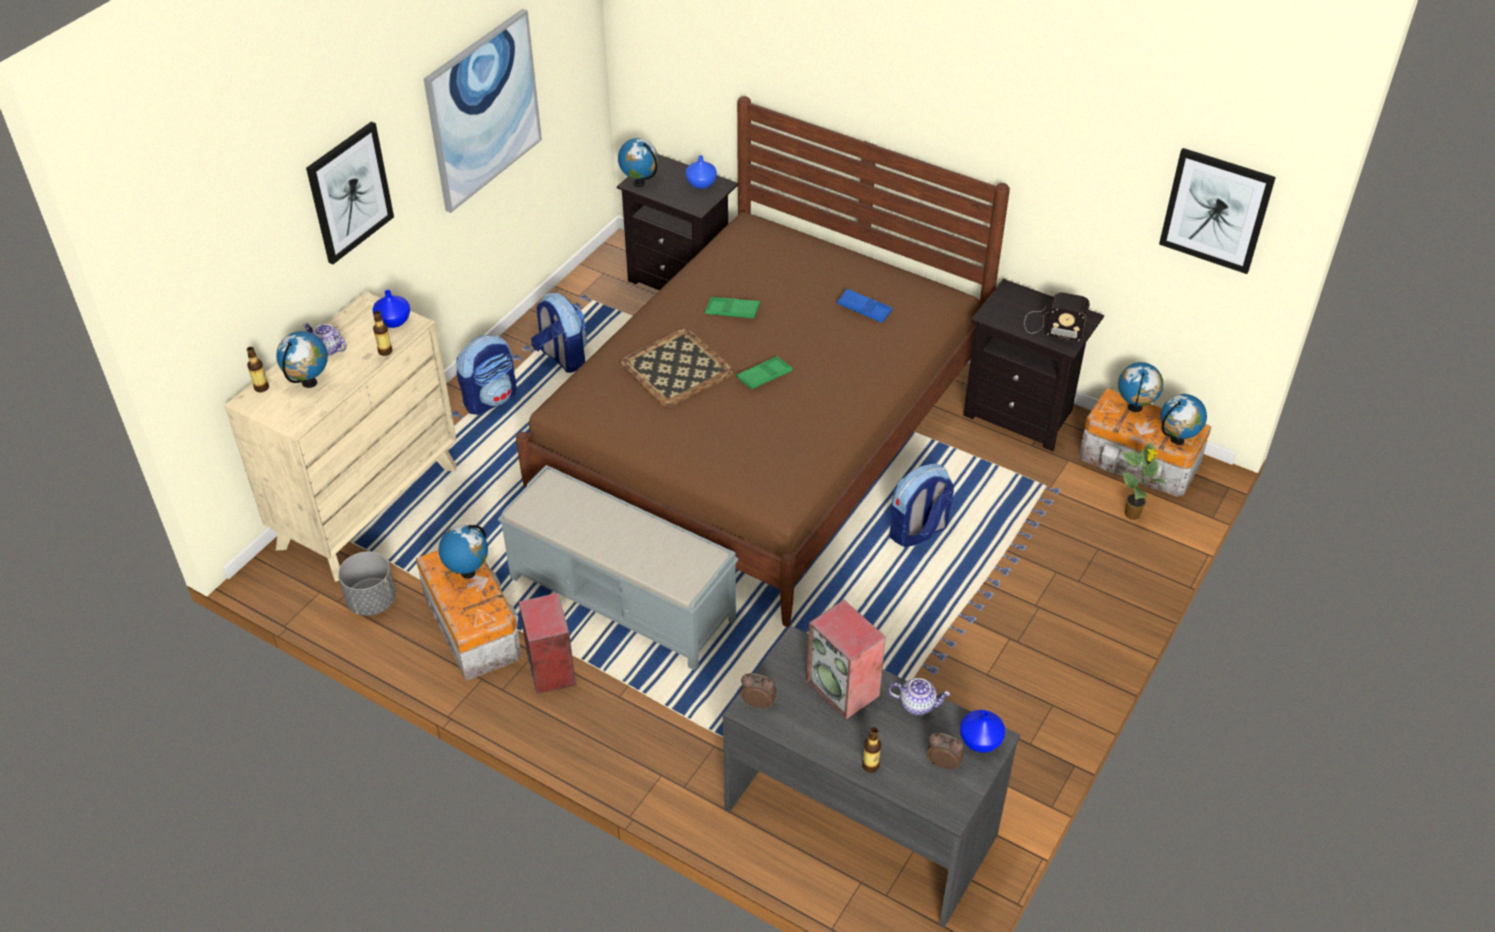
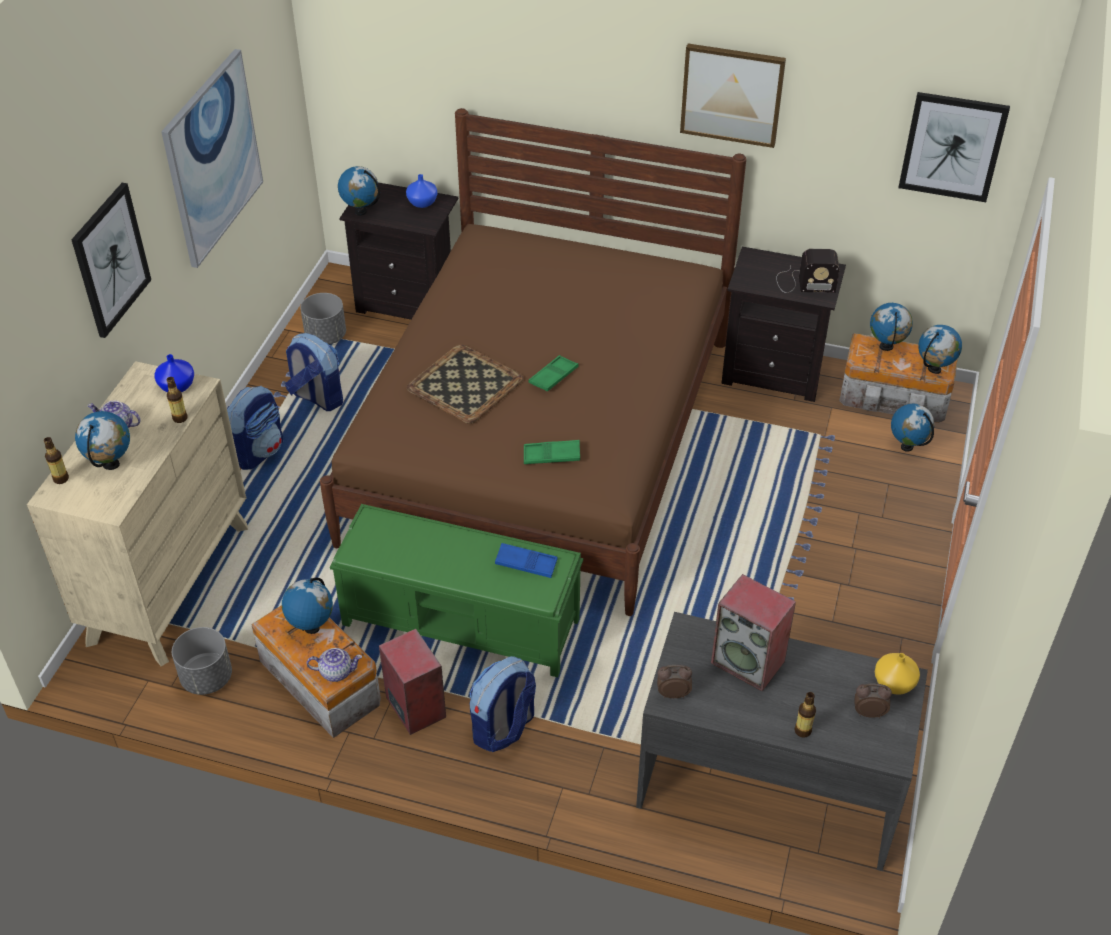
camera: 15 degrees left, 0 degrees up
grey bench [498,465,738,670] -> green bench [330,504,583,677]
green tray [705,297,760,318] -> green tray moved to [524,440,580,464]
blue tray [837,289,892,323] -> blue tray moved to [495,543,558,578]
teapot [888,678,950,715] -> teapot moved to [307,648,362,682]
backpack [890,464,954,547] -> backpack moved to [469,656,536,752]
blue vase [960,710,1005,753] -> yellow vase [875,653,920,695]
potted plant [1122,442,1166,520] -> globe [891,404,934,452]
none -> grey planter [300,293,346,345]
none -> picture [680,44,786,148]

